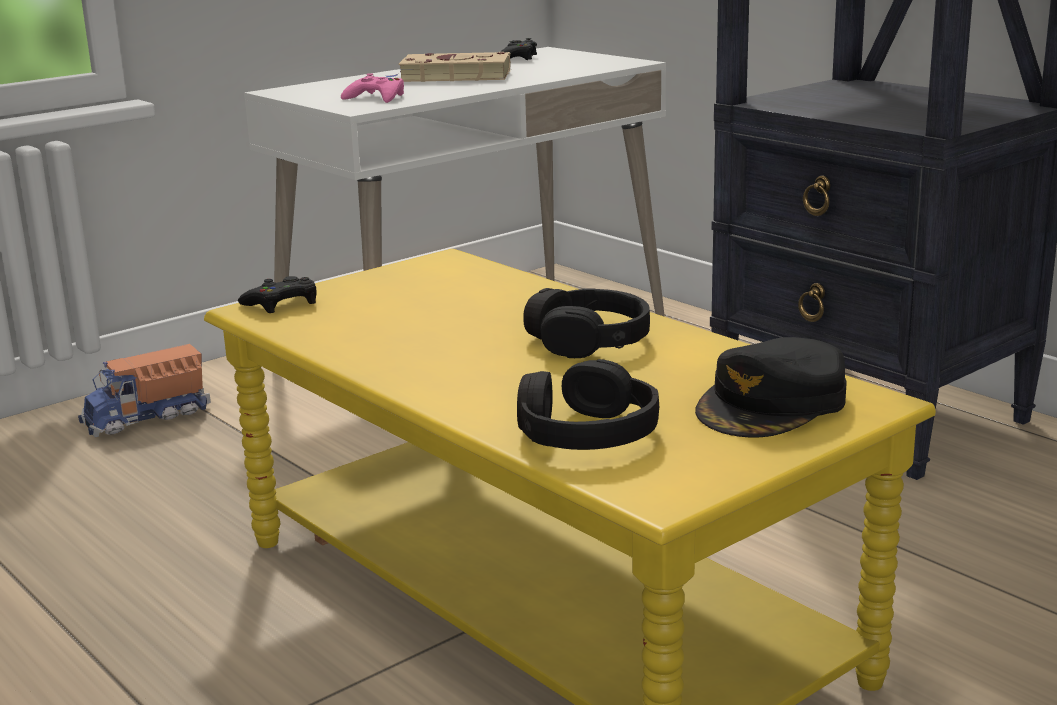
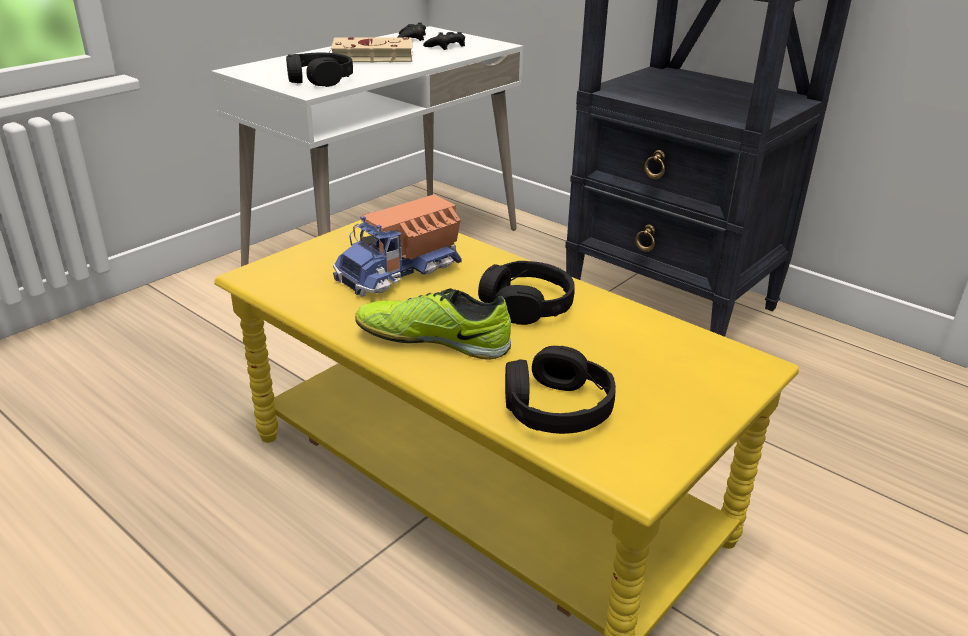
camera: 10 degrees left, 10 degrees up
toy truck [78,344,211,437] -> toy truck moved to [333,195,461,297]
black game controller [238,276,316,313] -> black game controller moved to [423,32,465,50]
pink game controller [341,73,404,103] -> black headphones [286,53,353,87]
black cap [695,337,847,437] -> none
none -> shoe [355,288,511,360]

